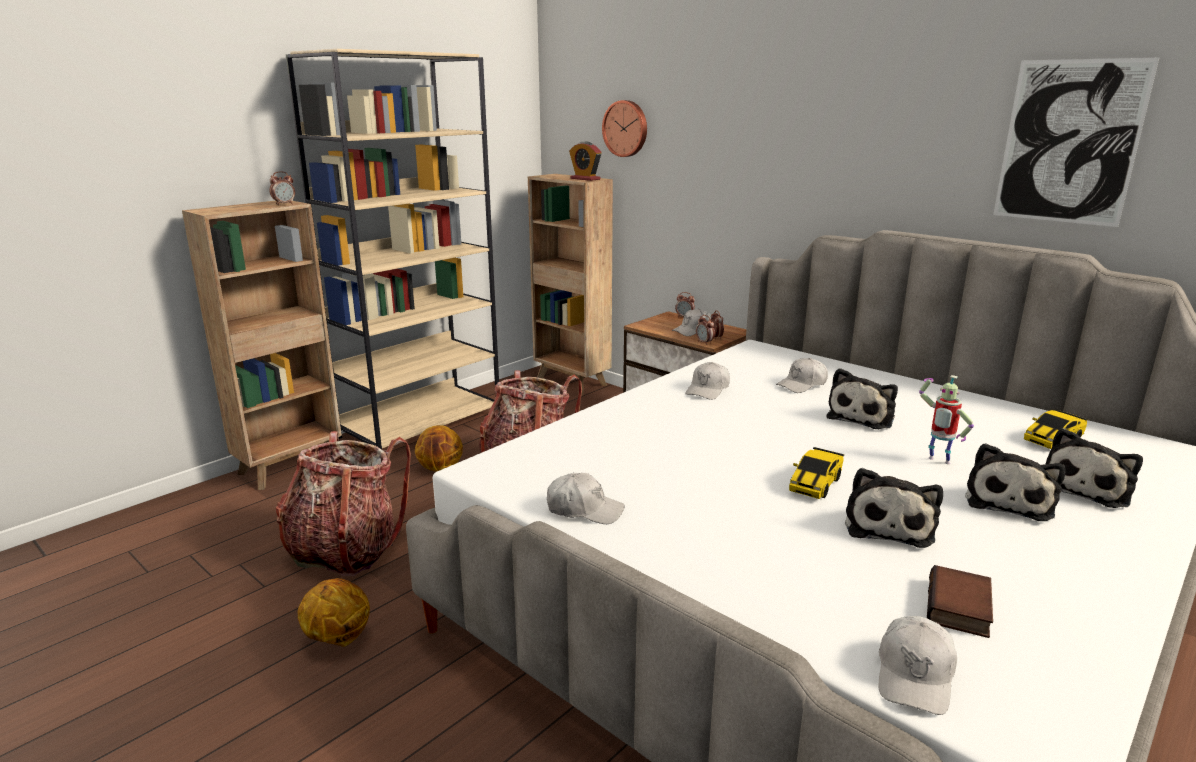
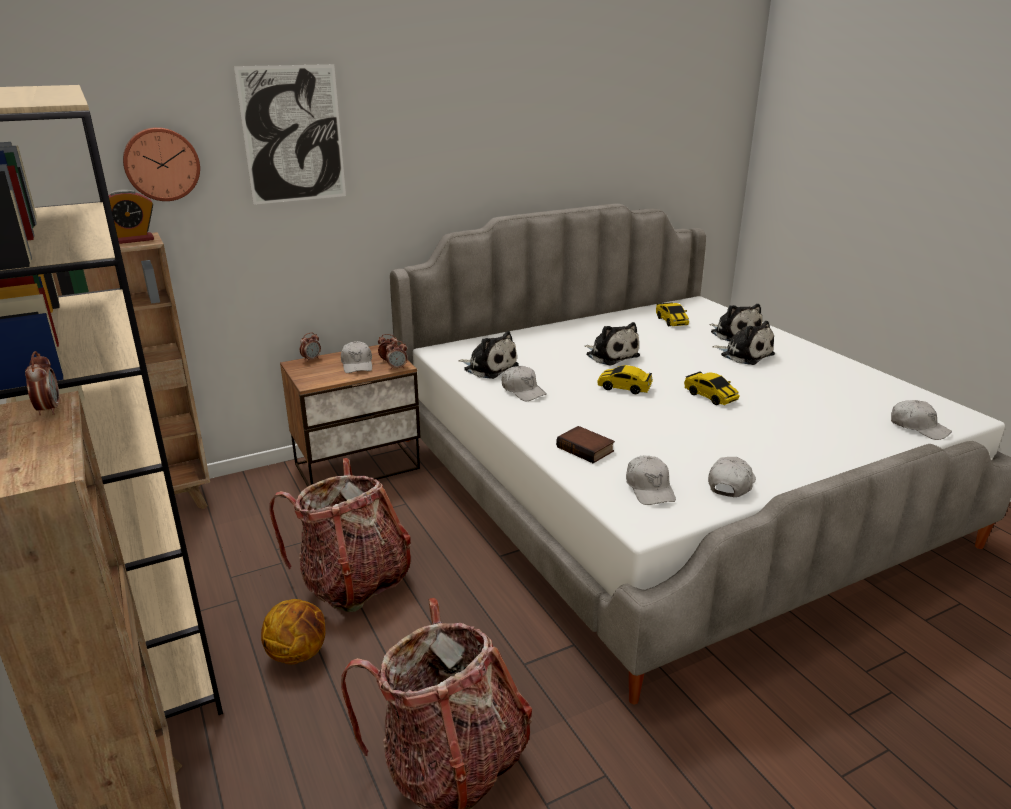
camera: 70 degrees left, 5 degrees up
basketball [298,578,370,647] -> none
white cap [776,358,828,393] -> white cap moved to [626,455,676,505]
plush toy [845,468,943,548] -> plush toy moved to [458,331,519,379]
toy robot [919,375,974,464] -> none
book [927,565,993,638] -> book moved to [556,426,615,463]
picture [993,58,1159,227] -> picture moved to [234,64,346,205]
none -> toy car [597,365,653,394]

